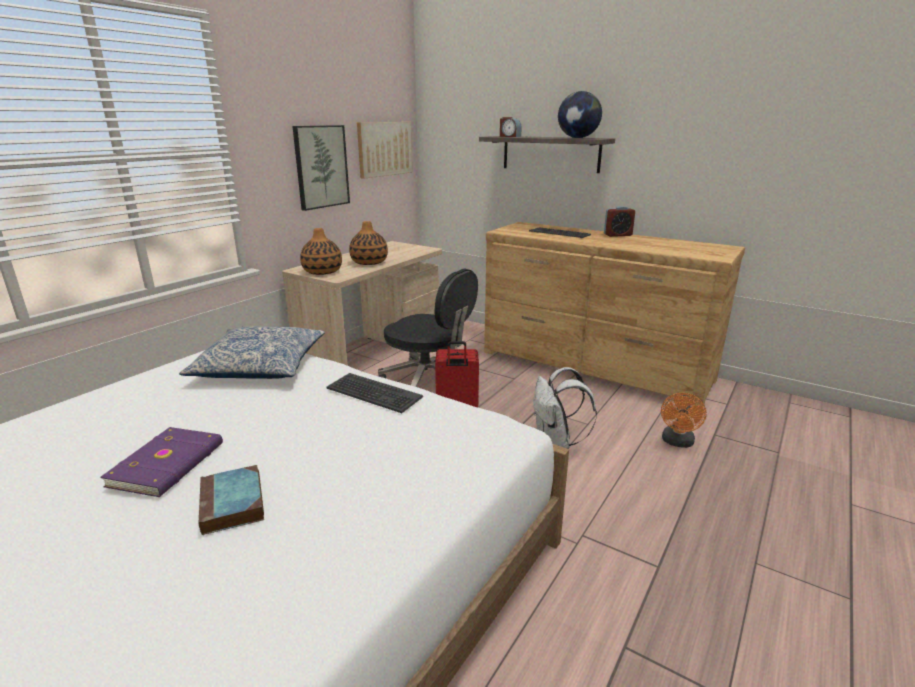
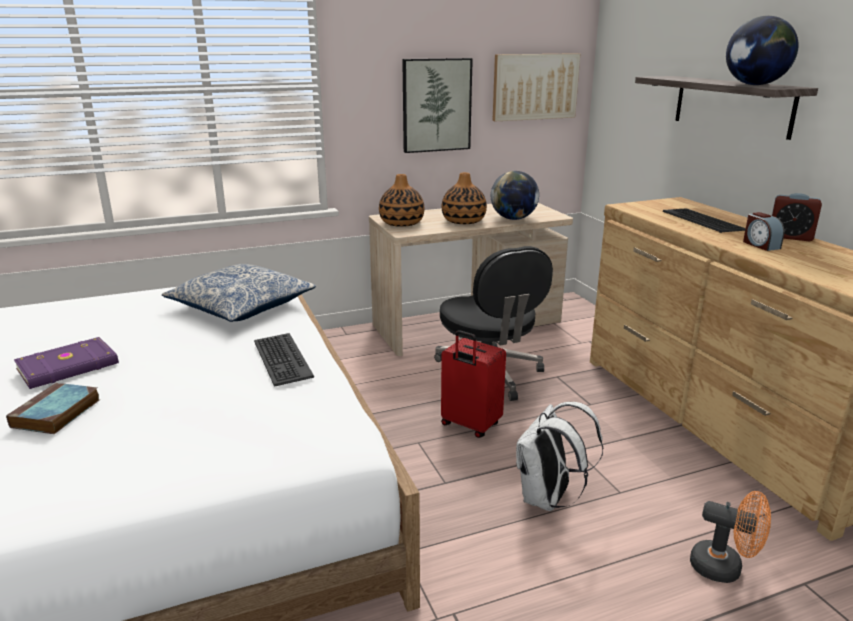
camera: 35 degrees right, 0 degrees up
alarm clock [500,117,522,137] -> alarm clock moved to [743,212,784,251]
orange fan [661,393,707,448] -> orange fan turned 120 degrees counterclockwise [690,491,771,583]
none -> globe [491,171,539,220]

